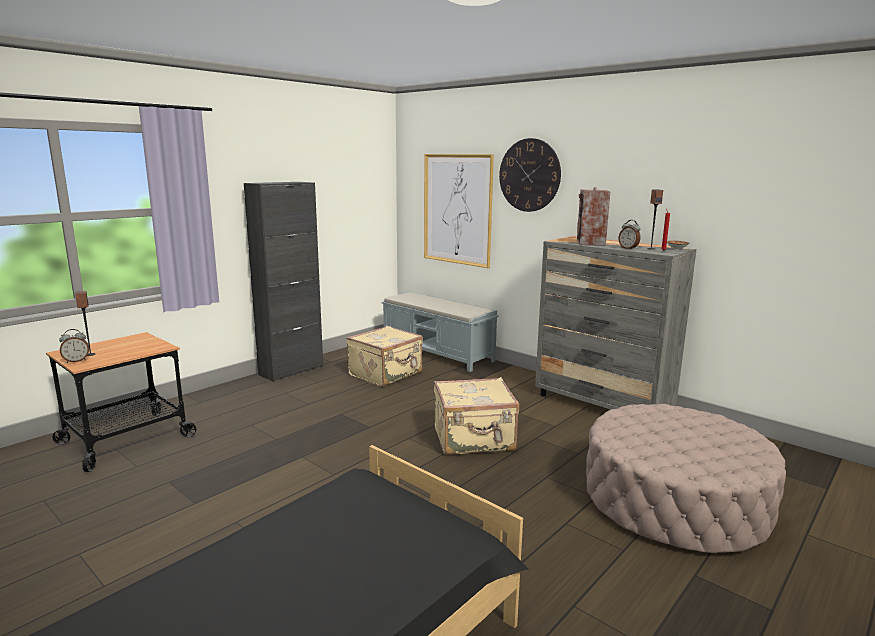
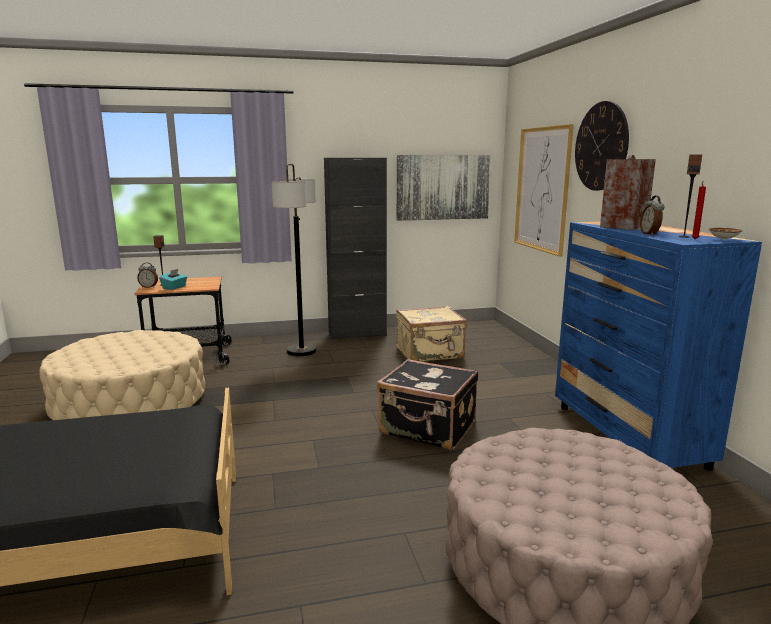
camera: 35 degrees right, 0 degrees up
grey bench [382,291,499,372] -> none
beige suitcase [434,377,519,455] -> black suitcase [377,359,478,450]
grey dresser [535,236,696,409] -> blue dresser [555,222,762,471]
none -> beige ottoman [39,330,205,420]
none -> turquoise tissue box [159,269,187,290]
none -> floor lamp [272,163,316,356]
none -> picture [397,155,491,221]

